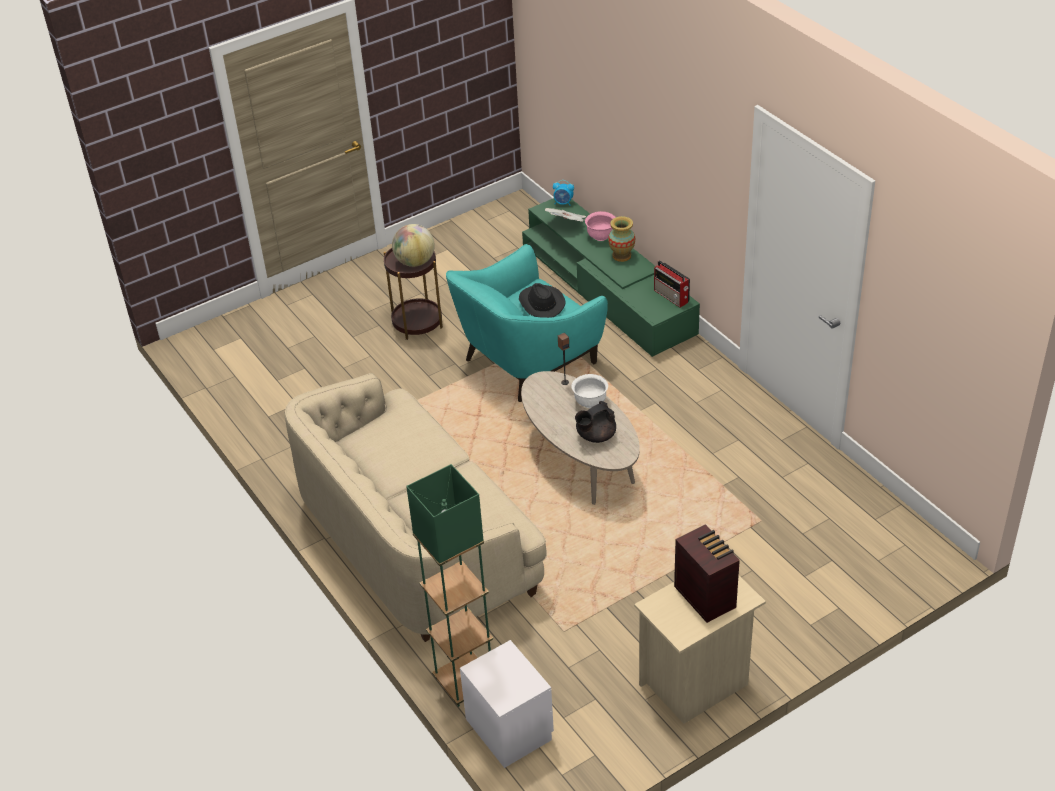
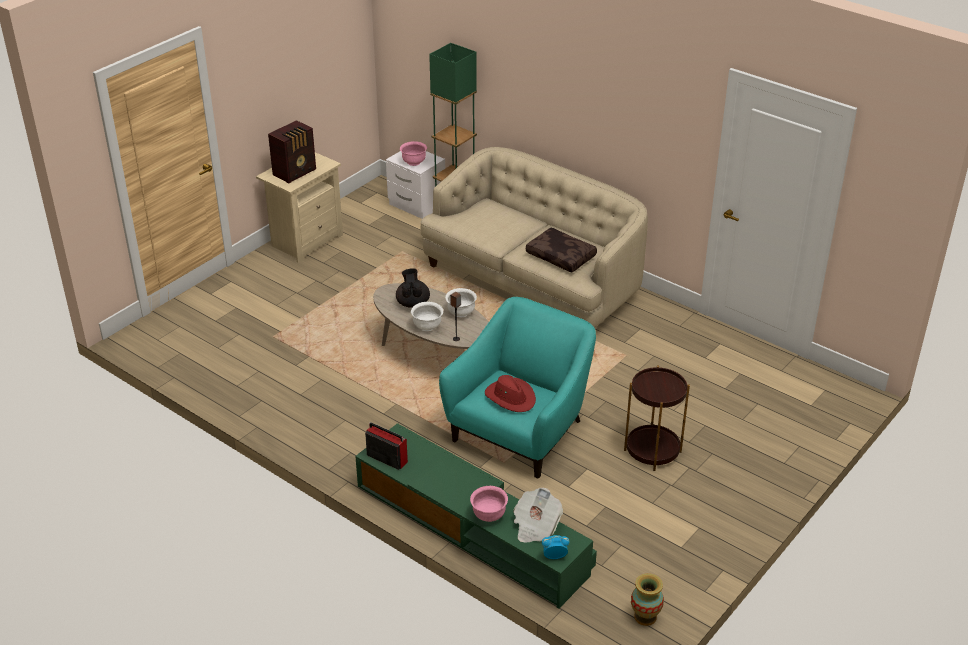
camera: 160 degrees right, 5 degrees down
globe [392,224,435,267] -> none
black hat [519,283,566,318] -> red hat [485,375,536,412]
black teapot [575,401,616,443] -> black teapot turned 45 degrees counterclockwise [396,268,430,308]
vase [608,216,635,262] -> vase moved to [631,573,664,626]
radio [674,524,740,623] -> radio turned 90 degrees counterclockwise [268,120,316,183]
none -> pink bowl [400,141,427,166]
none -> white bowl [445,288,477,317]
none -> brown pillow [526,228,597,273]

